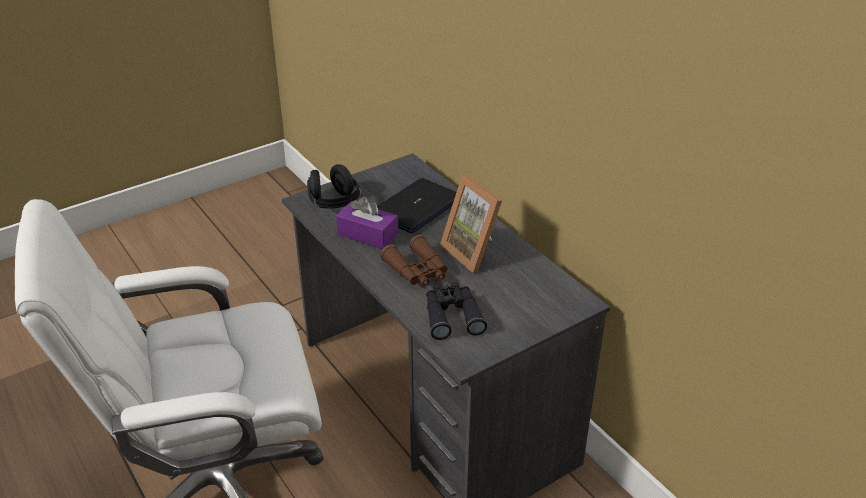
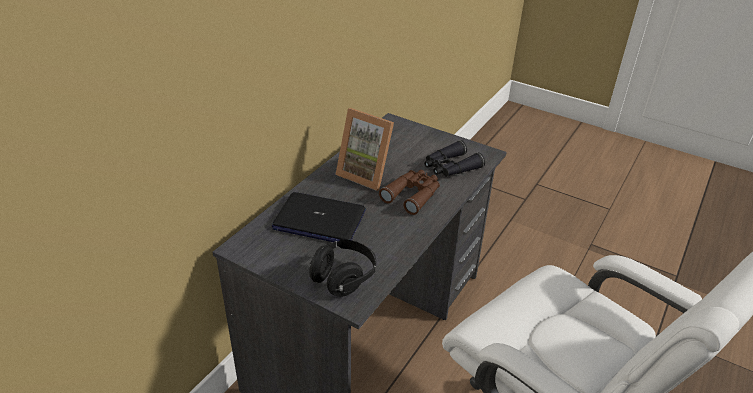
camera: 115 degrees left, 0 degrees up
purple tissue box [336,197,398,249] -> none
picture frame [440,174,502,273] -> picture frame turned 90 degrees clockwise [335,108,394,191]

